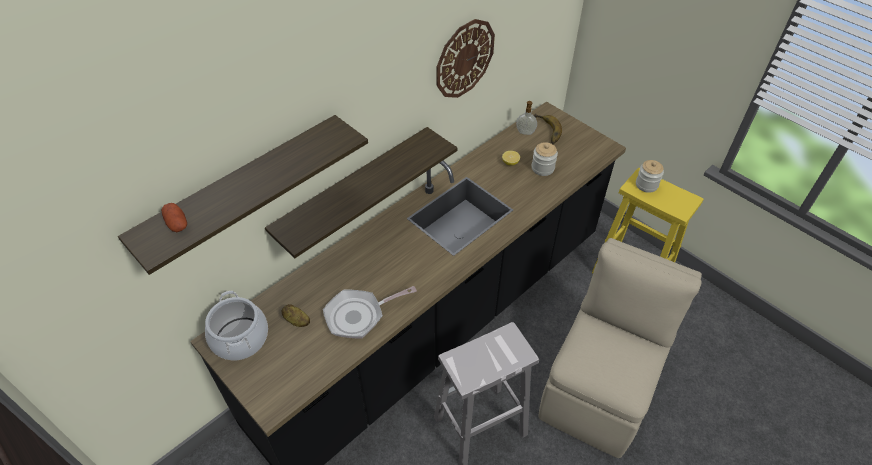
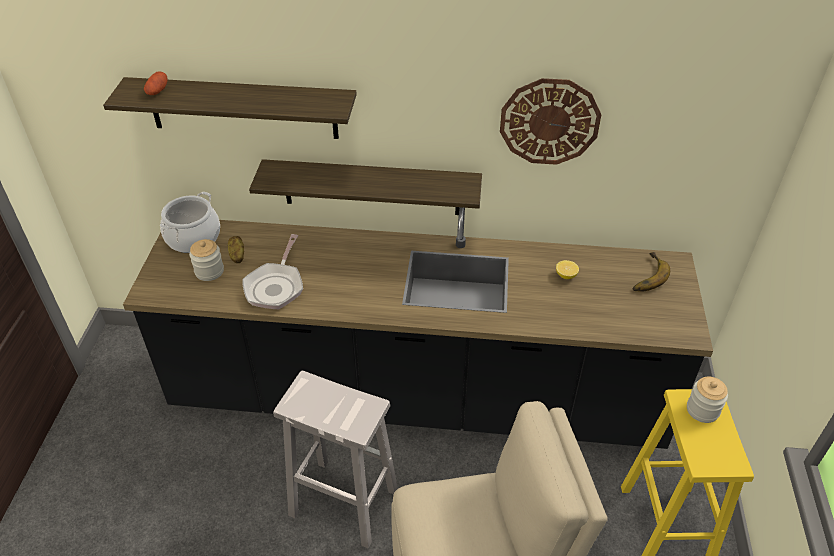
camera: 50 degrees right, 5 degrees down
frying pan [323,286,417,339] -> frying pan turned 105 degrees counterclockwise [242,234,303,309]
soap dispenser [516,101,537,135] -> none
jar [532,142,558,176] -> jar moved to [189,239,224,281]

